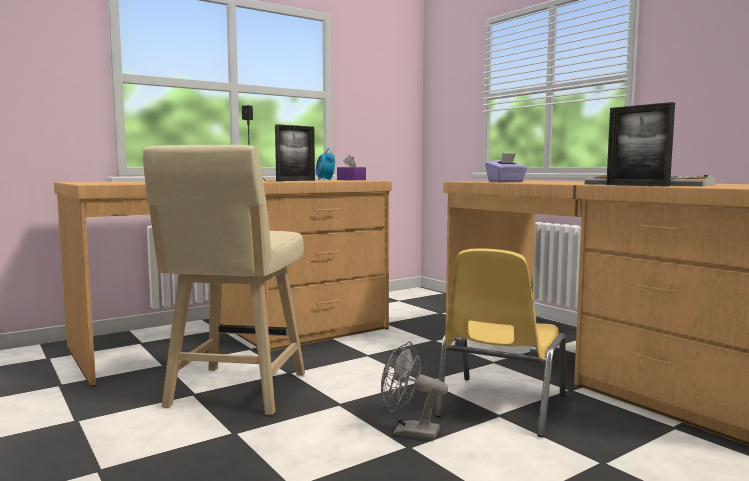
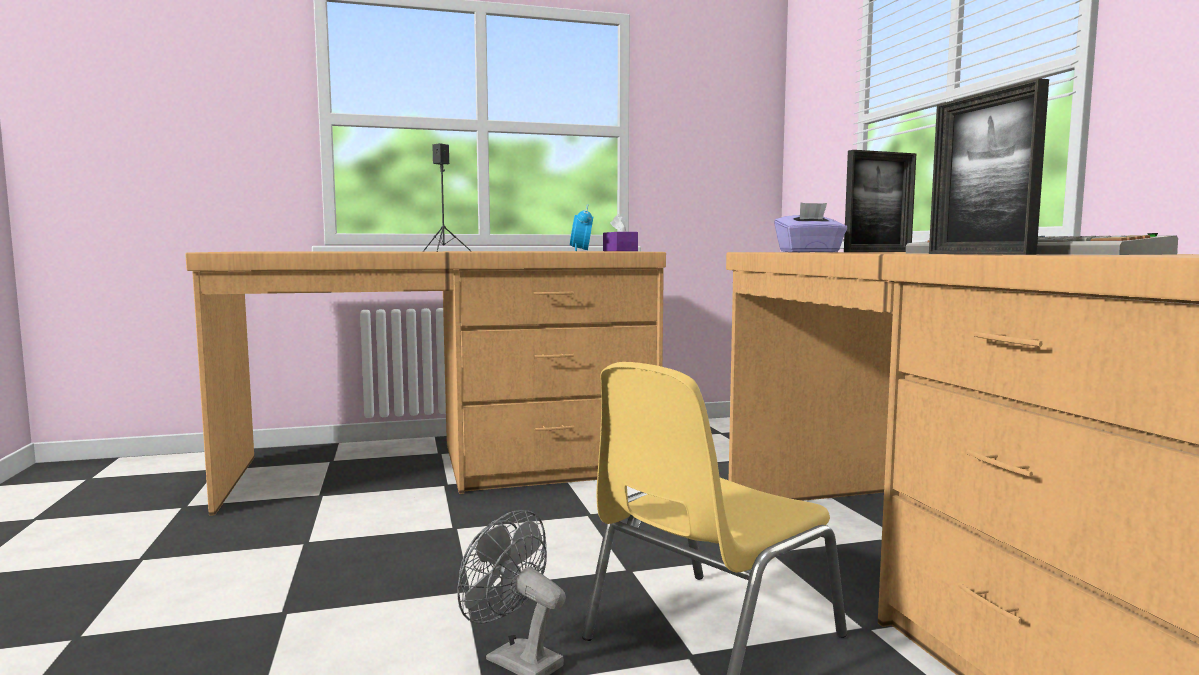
camera: 20 degrees right, 0 degrees up
beige stool [143,145,305,415] -> none
picture frame [275,124,315,181] -> picture frame moved to [844,150,916,252]

